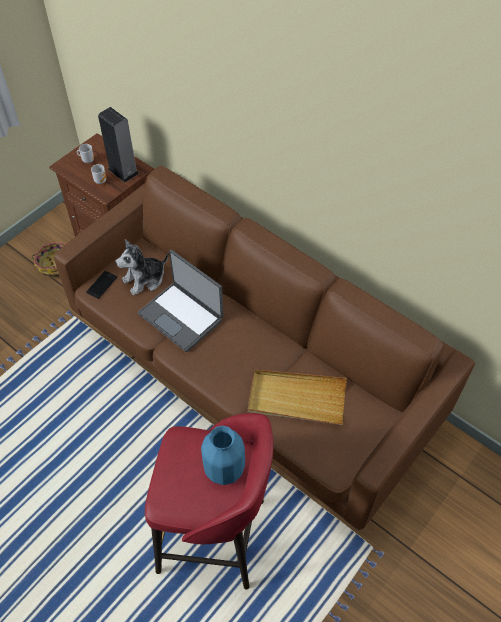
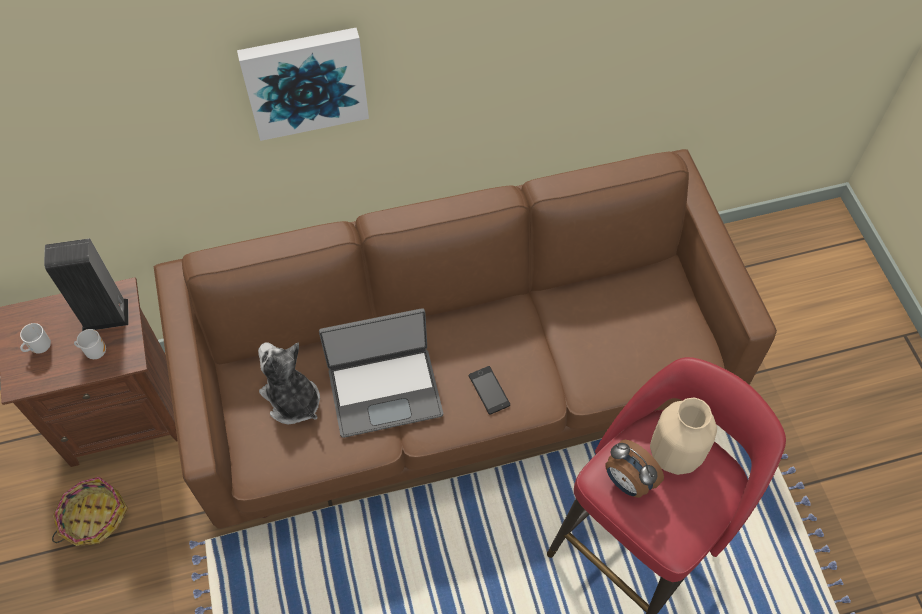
camera: 55 degrees left, 5 degrees up
phone [86,271,117,299] -> phone moved to [469,366,510,415]
plush toy [115,239,168,296] -> plush toy turned 135 degrees clockwise [258,342,320,424]
blue vase [201,426,245,485] -> beige vase [650,398,717,475]
beige tray [248,370,347,425] -> none
none -> picture [237,28,369,141]
none -> alarm clock [605,440,664,498]

